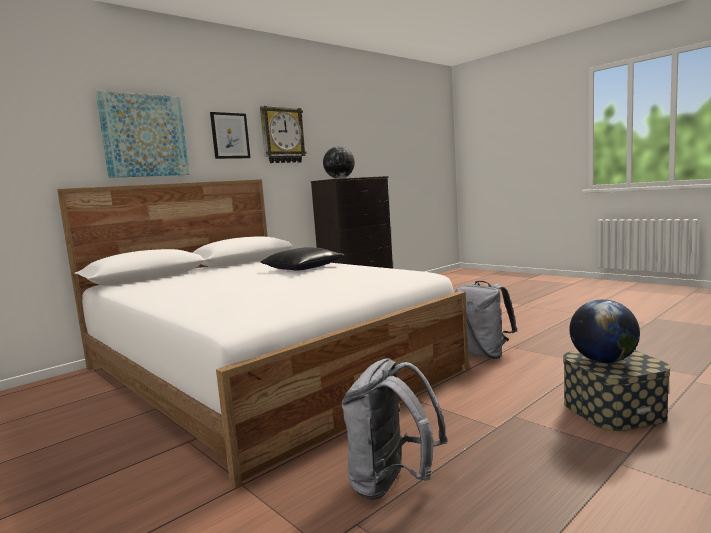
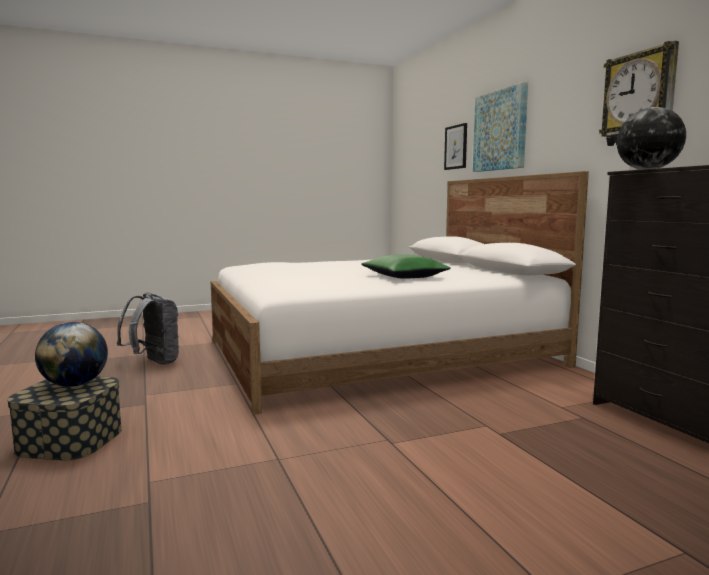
camera: 110 degrees right, 0 degrees up
picture [210,112,251,159] -> picture moved to [444,123,467,170]
black pillow [261,247,345,271] -> green pillow [361,255,451,279]
grey backpack [455,281,517,359] -> none

